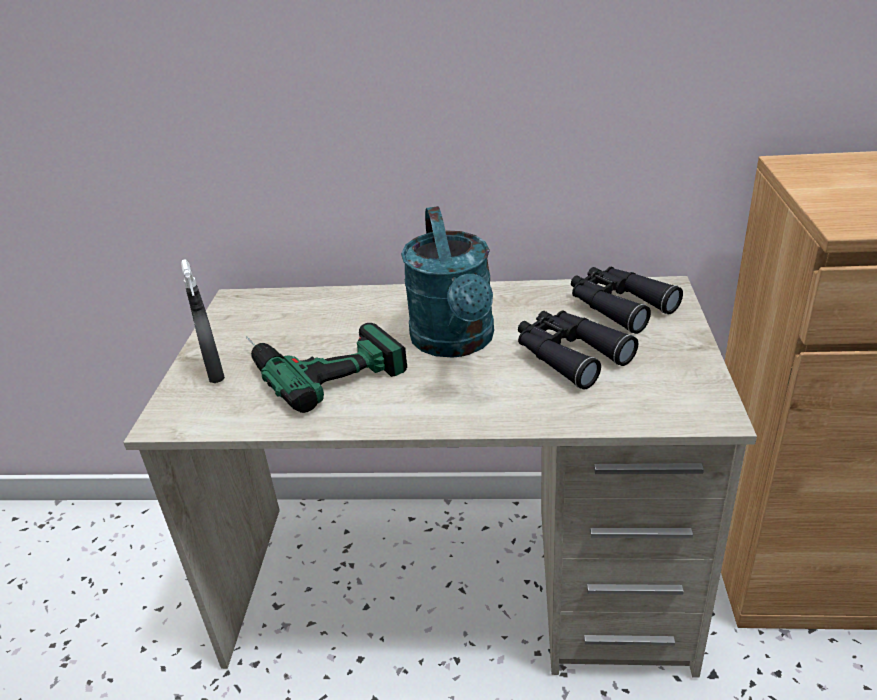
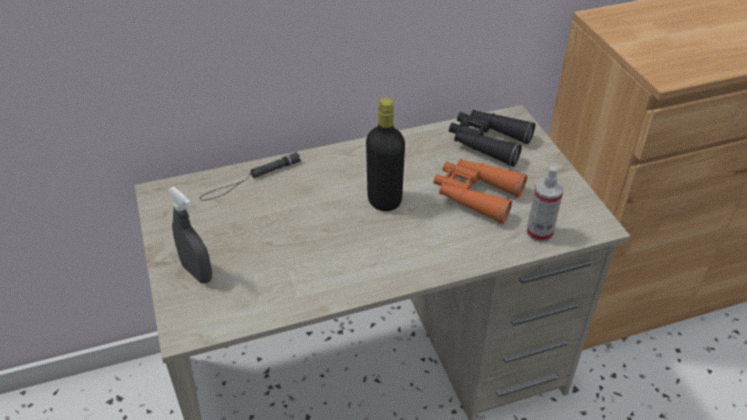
camera: 25 degrees left, 10 degrees up
power drill [246,323,407,413] -> none
turquoise watering can [401,206,494,358] -> black bottle [366,97,405,211]
black binoculars [518,310,638,389] -> orange binoculars [433,159,527,224]
none -> black flashlight [200,152,301,201]
none -> spray bottle [527,166,563,243]

